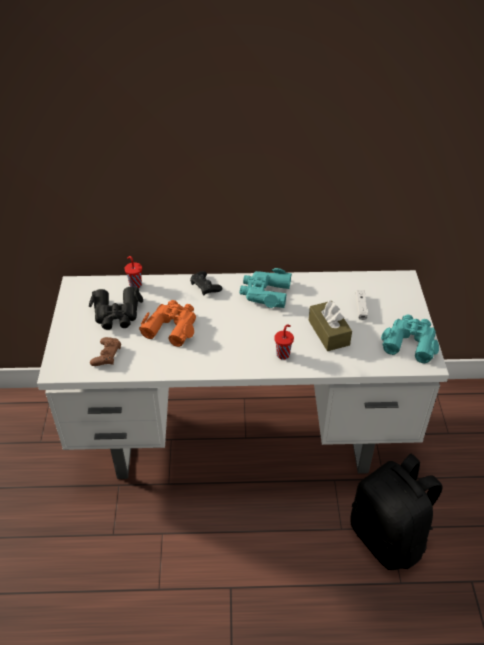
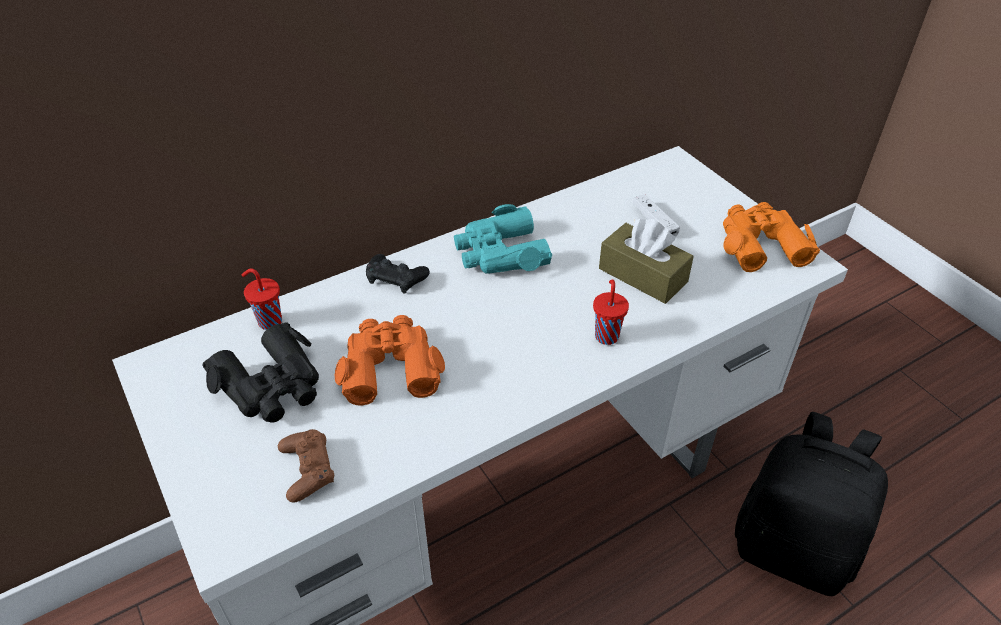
camera: 30 degrees left, 0 degrees up
turquoise binoculars [381,315,439,363] -> orange binoculars [723,202,820,272]

